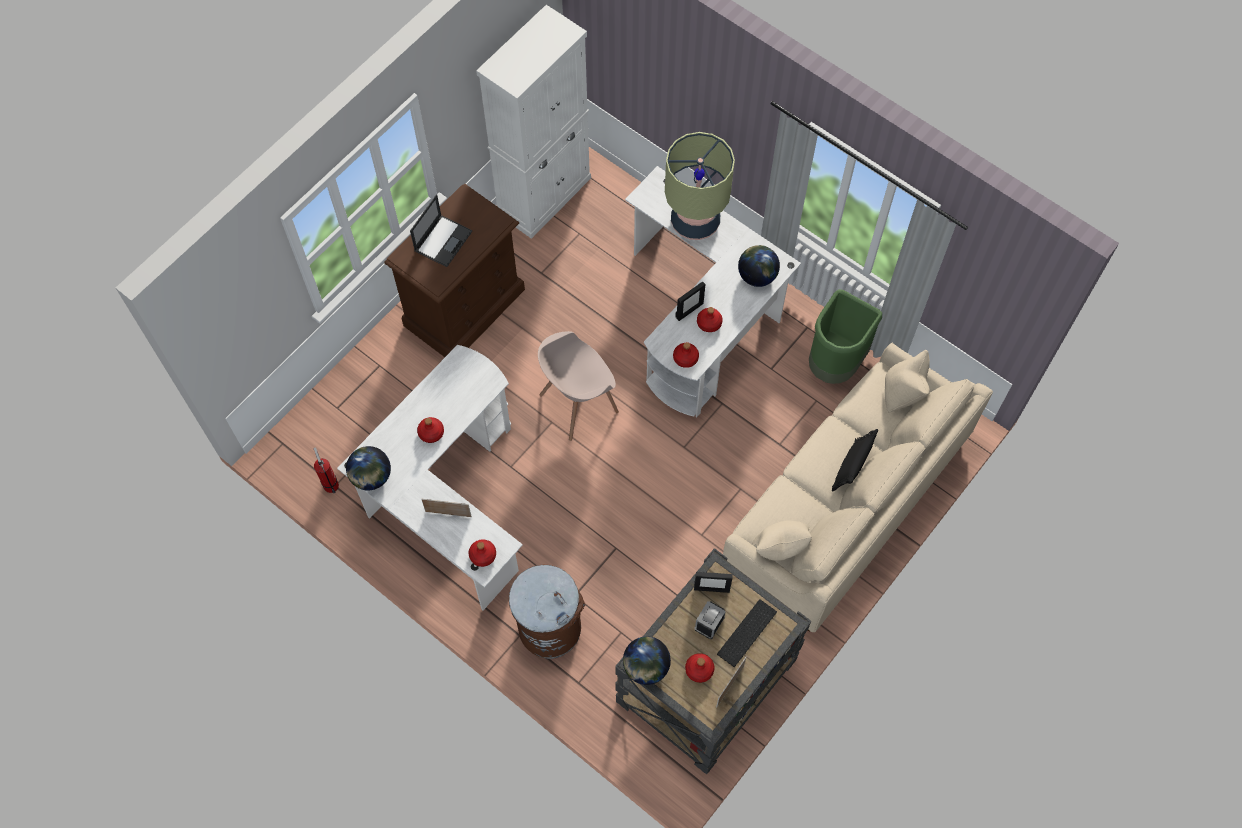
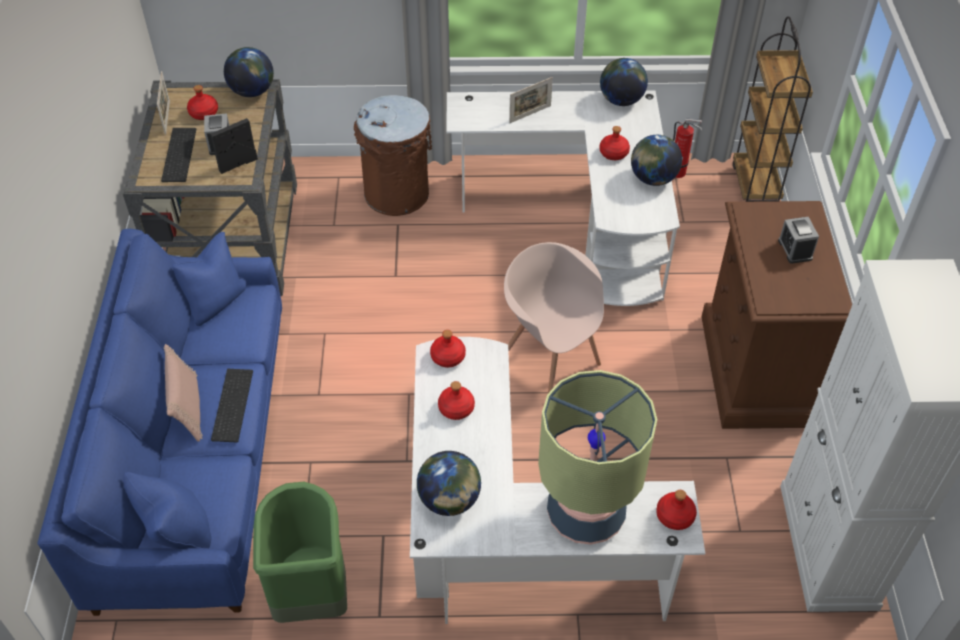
camera: 140 degrees right, 15 degrees down
laptop [410,195,472,267] -> alarm clock [778,217,819,264]
red bottle [469,540,496,567] -> red bottle moved to [656,490,697,530]
beige chair [538,331,619,441] -> beige chair turned 60 degrees counterclockwise [504,242,604,393]
picture frame [675,281,705,321] -> none
beige sofa [723,343,993,632] -> blue sofa [38,229,282,616]
black pillow [832,429,878,491] -> beige pillow [164,344,203,442]
none -> keyboard [211,369,253,442]
none -> globe [631,135,682,186]
none -> brown cart [733,16,813,202]

